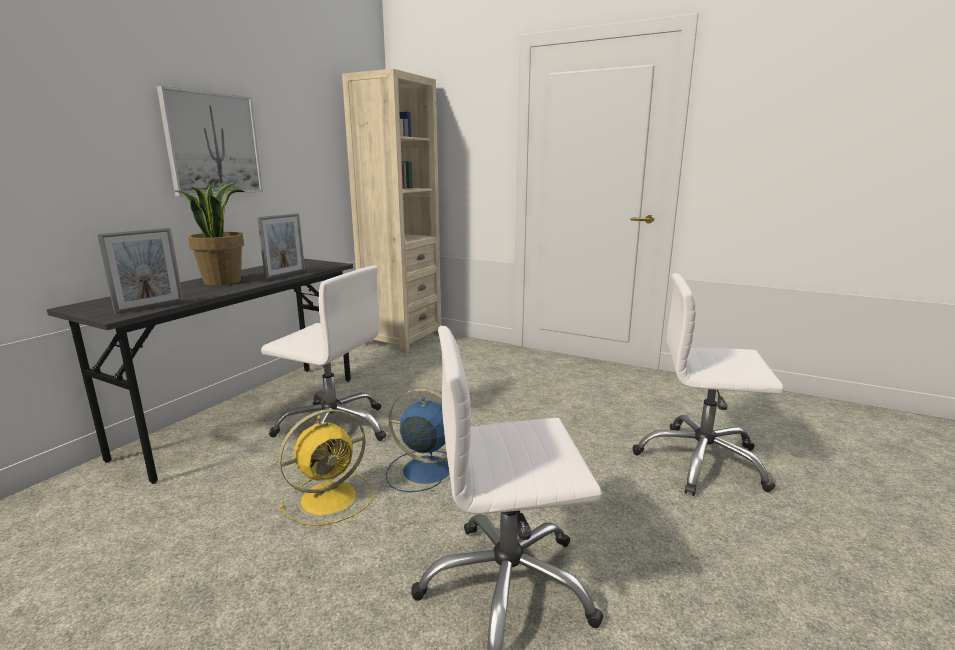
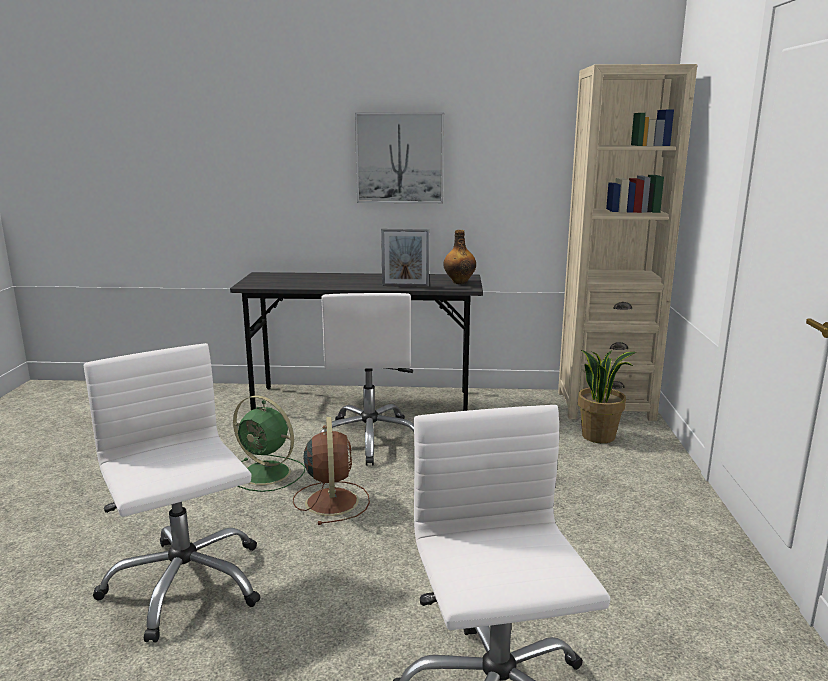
camera: 65 degrees right, 0 degrees up
picture frame [97,228,183,314] -> none
potted plant [174,182,245,286] -> potted plant moved to [578,350,636,443]
yellow fan [279,409,373,526] -> green fan [233,395,305,492]
blue fan [386,389,450,492] -> brown fan [293,417,370,525]
none -> bottle [443,230,476,284]

